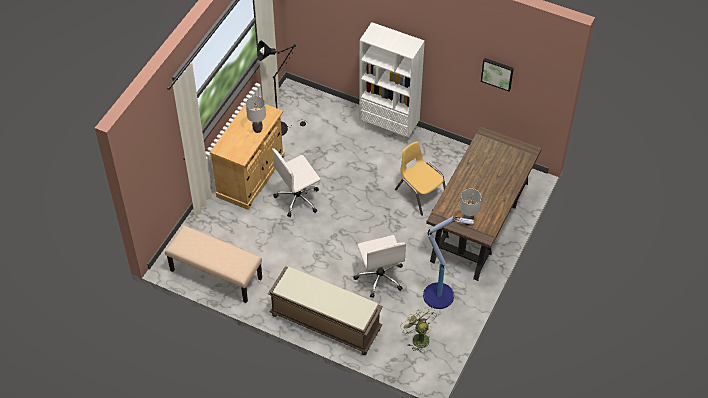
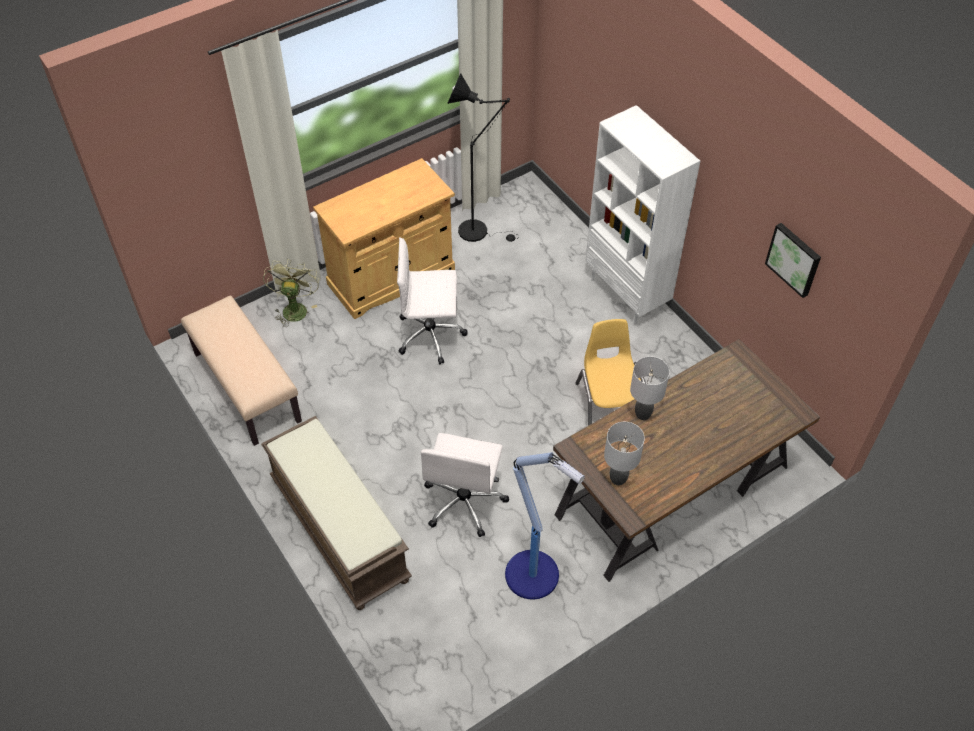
camera: 30 degrees right, 0 degrees up
grey table lamp [246,96,266,133] -> grey table lamp moved to [630,357,670,420]
green fan [400,307,437,353] -> green fan moved to [263,259,319,327]

